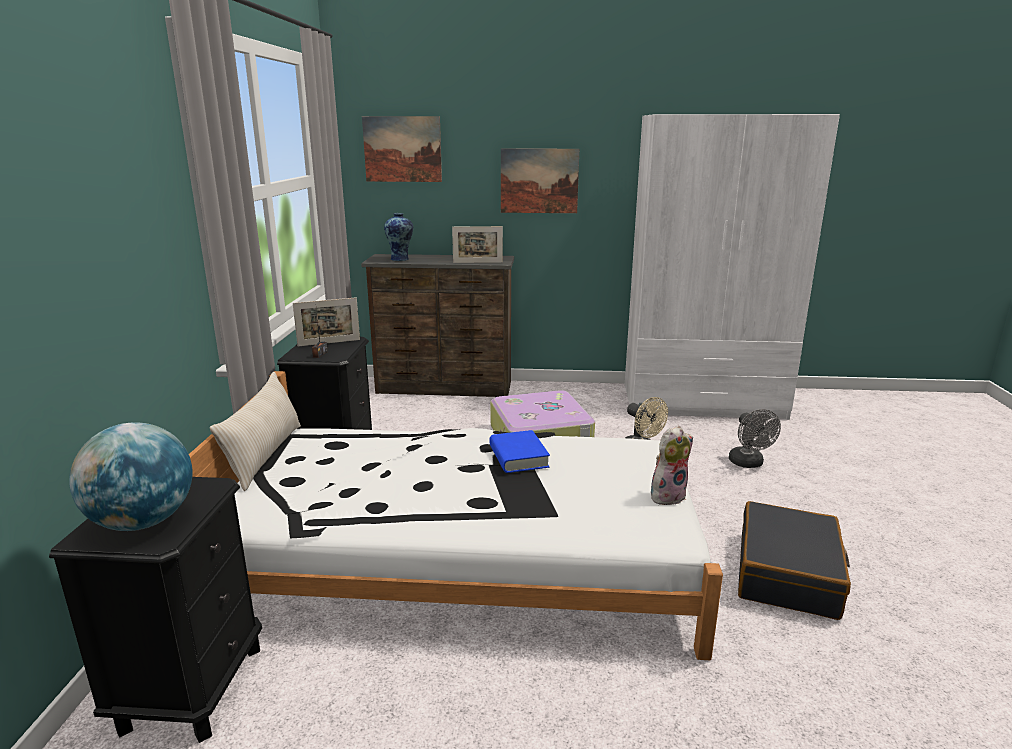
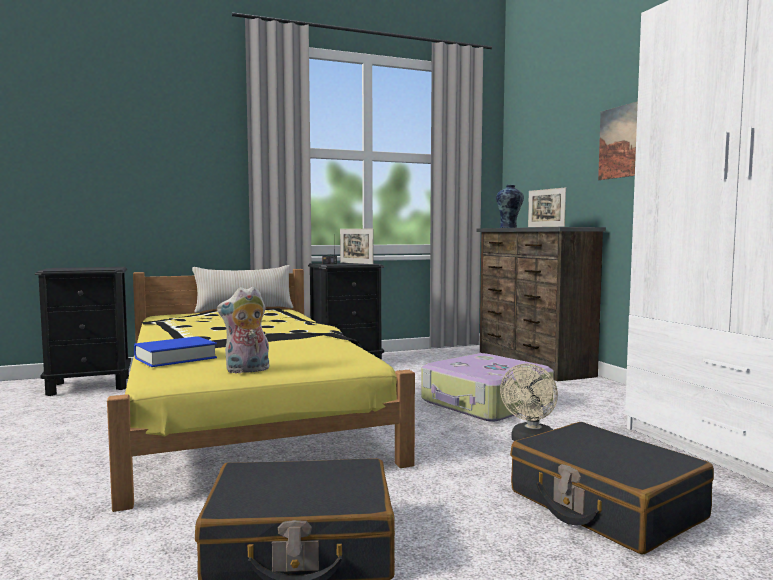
camera: 65 degrees right, 15 degrees down
globe [69,422,193,531] -> none
white bed [189,371,723,660] -> yellow bed [107,269,415,512]
picture [362,116,442,182] -> none
blue book [490,430,550,473] -> blue book moved to [134,336,217,367]
plush toy [651,426,693,505] -> plush toy turned 120 degrees clockwise [217,286,269,373]
grey fan [729,409,781,468] -> black suitcase [510,422,714,554]

